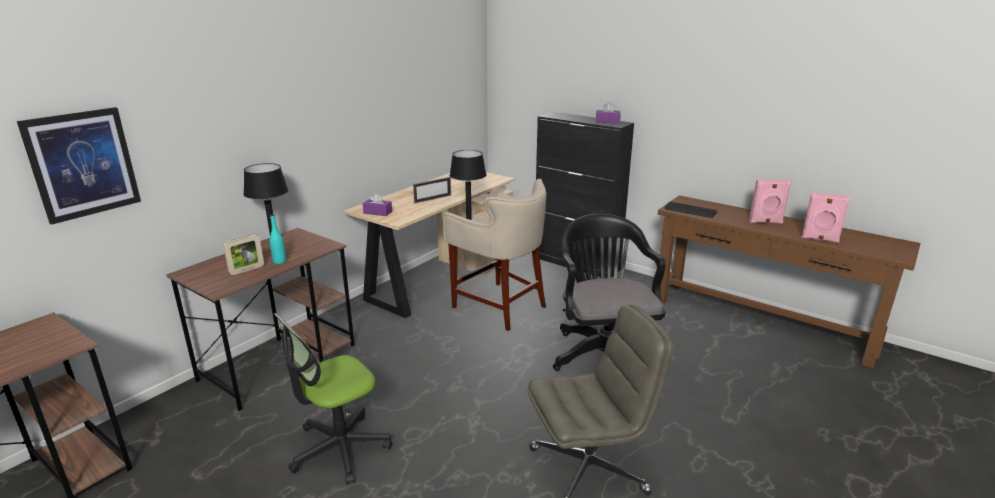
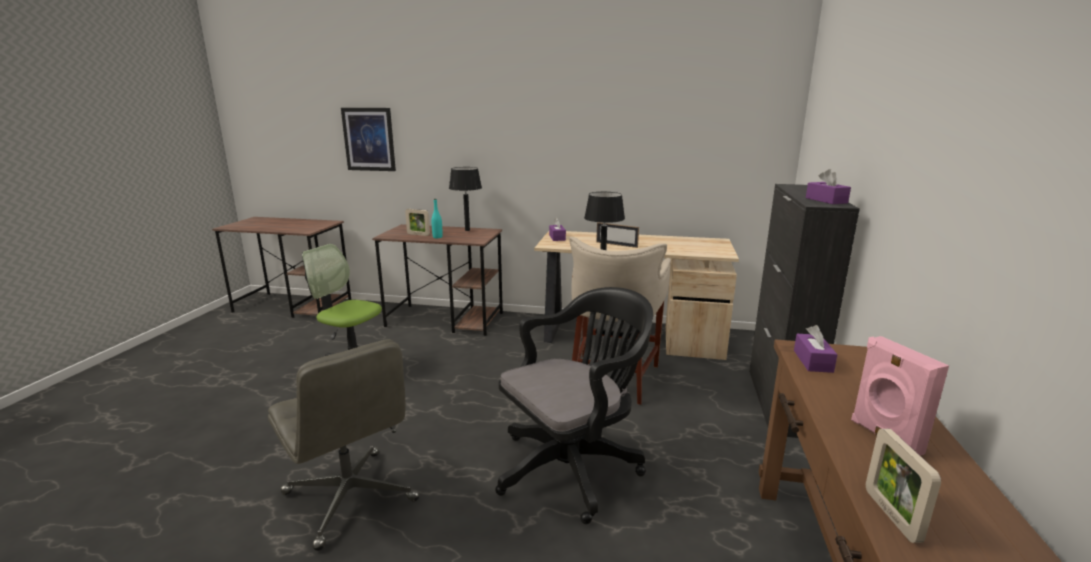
camera: 65 degrees right, 5 degrees down
keyboard [664,202,717,218] -> purple tissue box [794,325,838,373]
pink speaker [802,192,850,243] -> picture frame [866,429,941,543]

